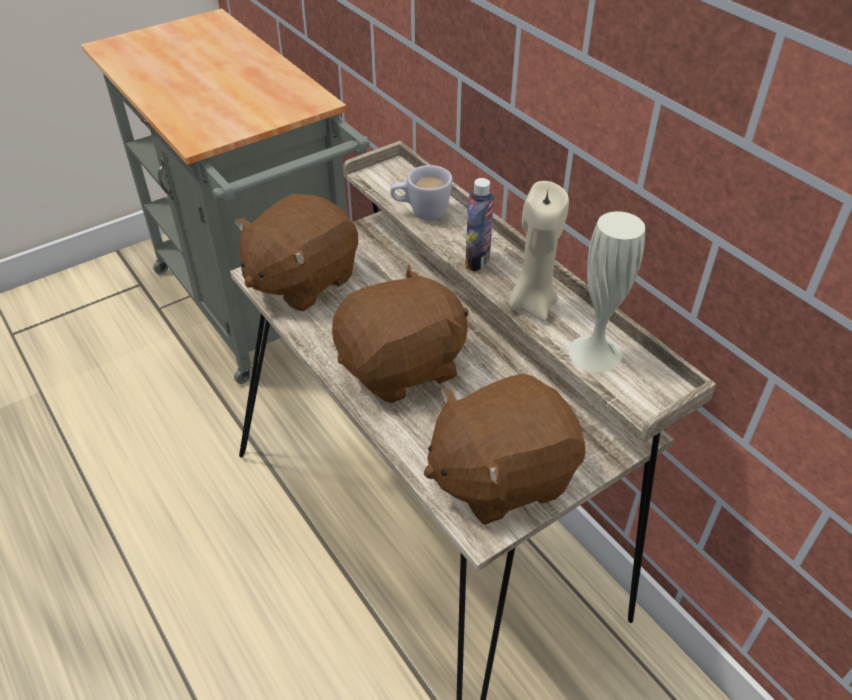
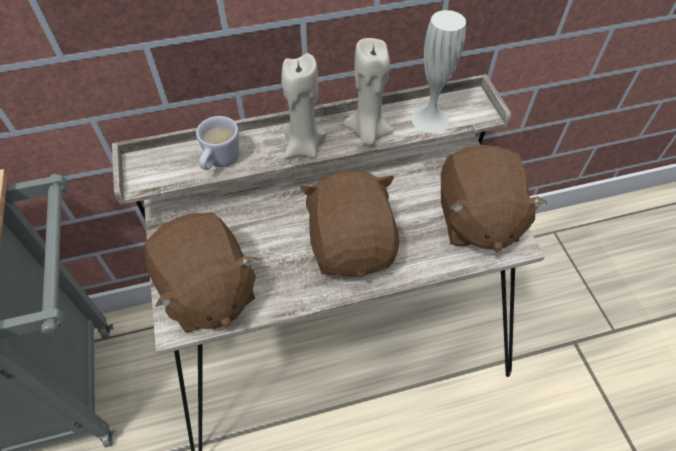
camera: 70 degrees left, 10 degrees up
bottle [465,178,494,271] -> beige candle [281,53,327,158]

